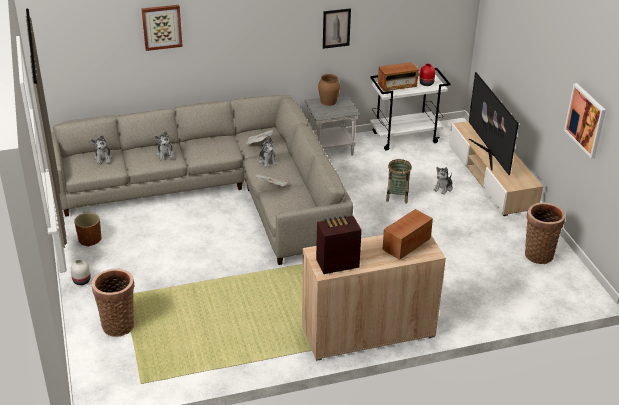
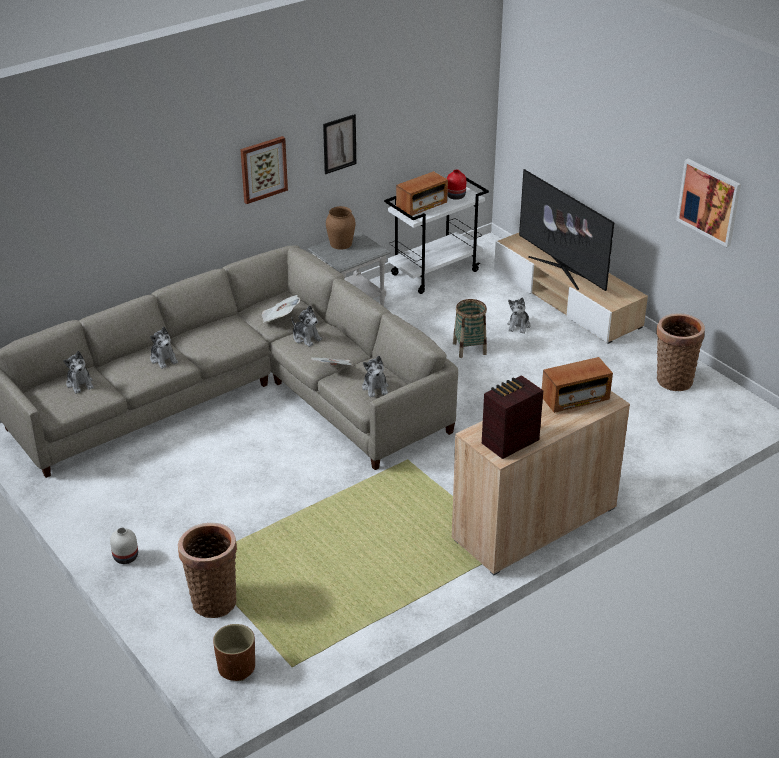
camera: 20 degrees left, 0 degrees up
brown planter [74,213,101,247] -> brown planter moved to [213,624,255,681]
picture [142,5,183,51] -> picture moved to [240,136,288,204]
radio [382,209,433,260] -> radio turned 135 degrees counterclockwise [542,357,613,413]
none -> plush toy [362,356,388,398]

